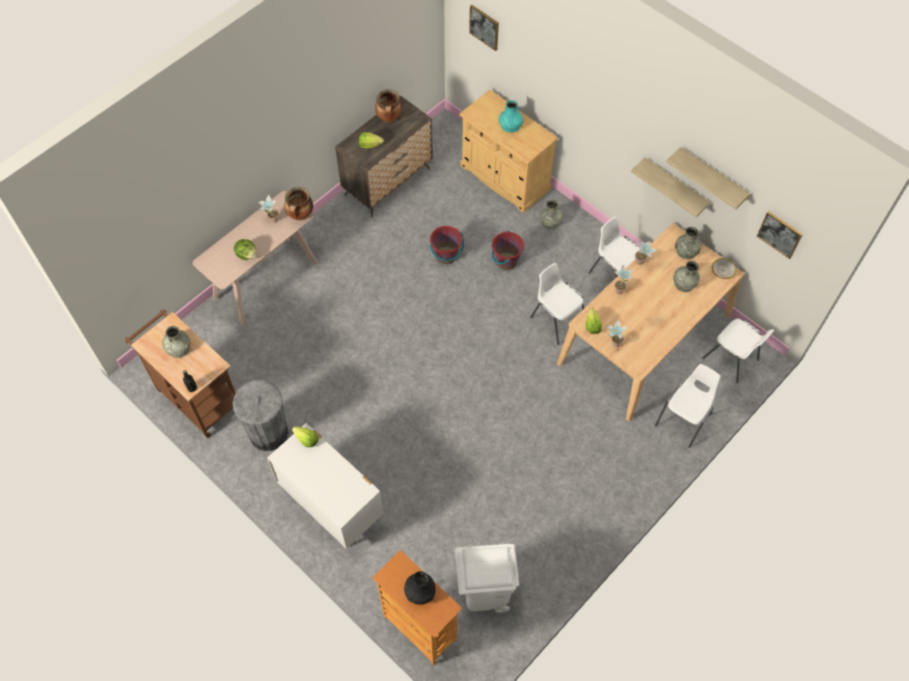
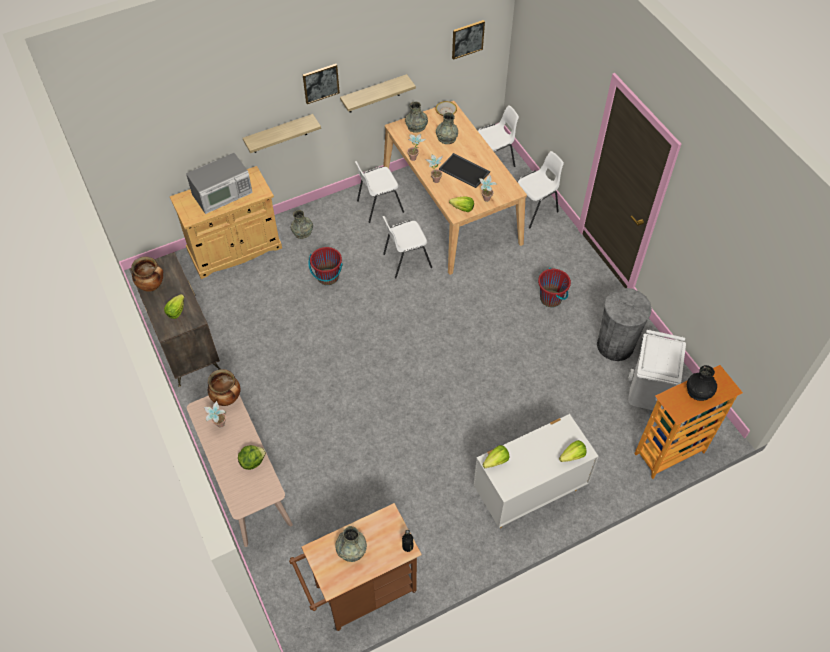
camera: 70 degrees left, 5 degrees down
grey trash can [233,380,288,451] -> grey trash can moved to [597,288,652,361]
red bucket [429,226,464,264] -> red bucket moved to [538,268,571,307]
picture [469,5,499,51] -> picture moved to [303,64,340,104]
turquoise vase [499,100,523,133] -> microwave [186,153,253,214]
white chair [655,364,721,448] -> white chair turned 90 degrees clockwise [509,151,564,228]
shelf [666,147,750,209] -> shelf moved to [243,114,321,153]
none -> tray [439,153,490,188]
none -> lettuce [559,440,587,462]

